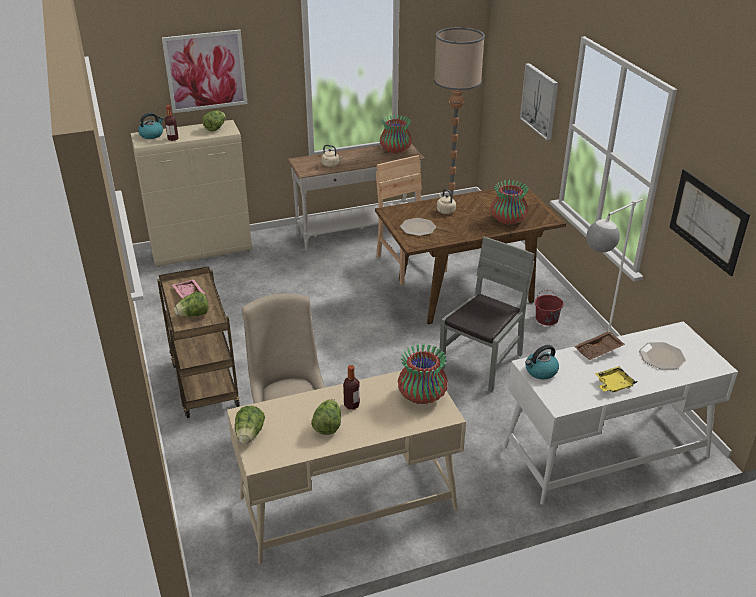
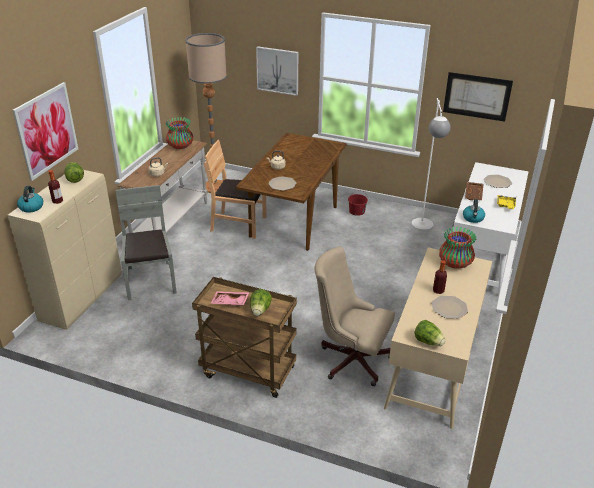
camera: 50 degrees left, 0 degrees up
lettuce [311,399,341,435] -> plate [432,296,468,319]
grey chair [439,237,535,392] -> grey chair moved to [115,185,177,300]
vase [490,180,528,224] -> none

